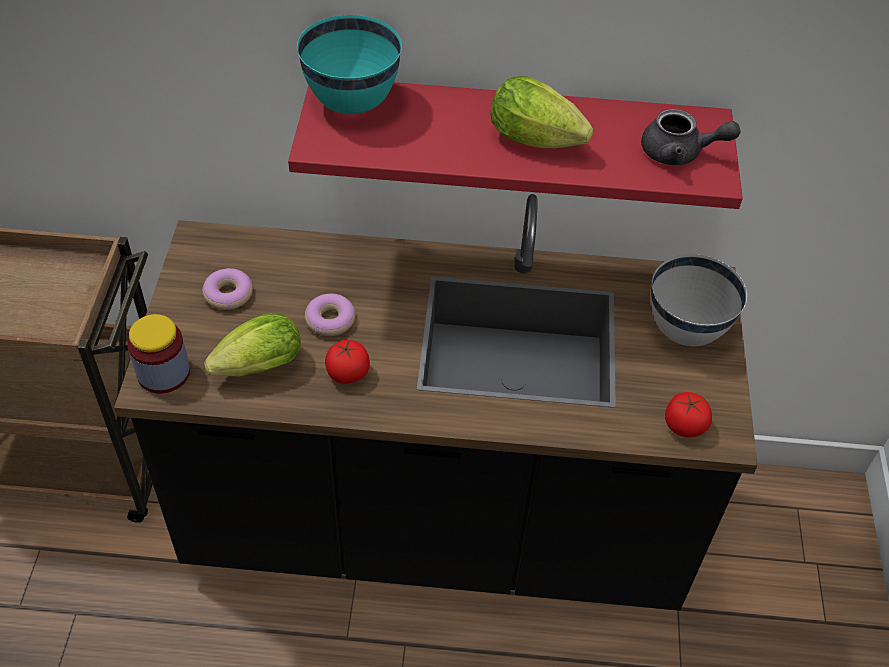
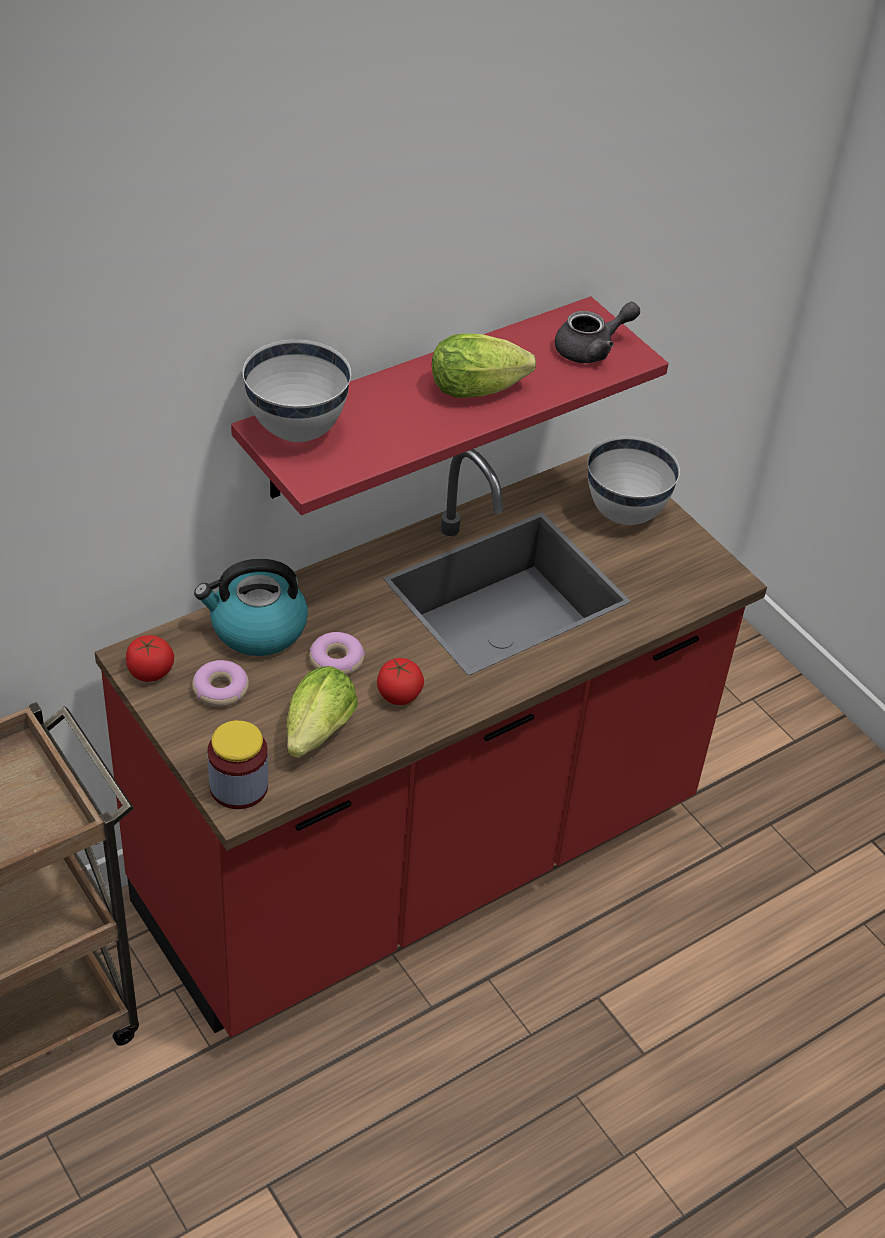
camera: 40 degrees left, 5 degrees down
black counter [114,194,758,611] -> red counter [95,449,767,1037]
turquoise bowl [297,15,402,114] -> white bowl [243,340,351,442]
tomato [665,392,712,437] -> tomato moved to [126,635,174,682]
none -> kettle [194,559,308,656]

